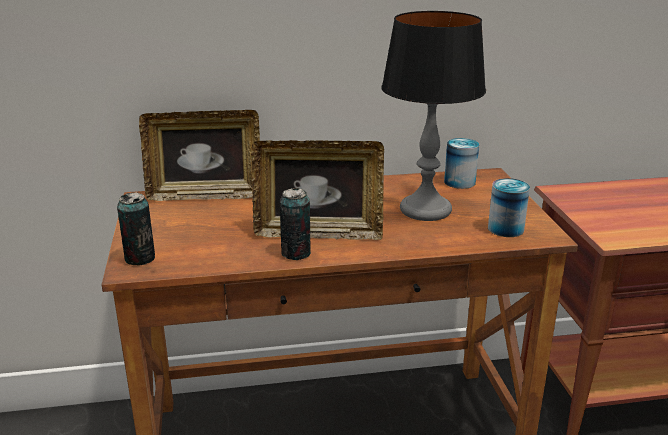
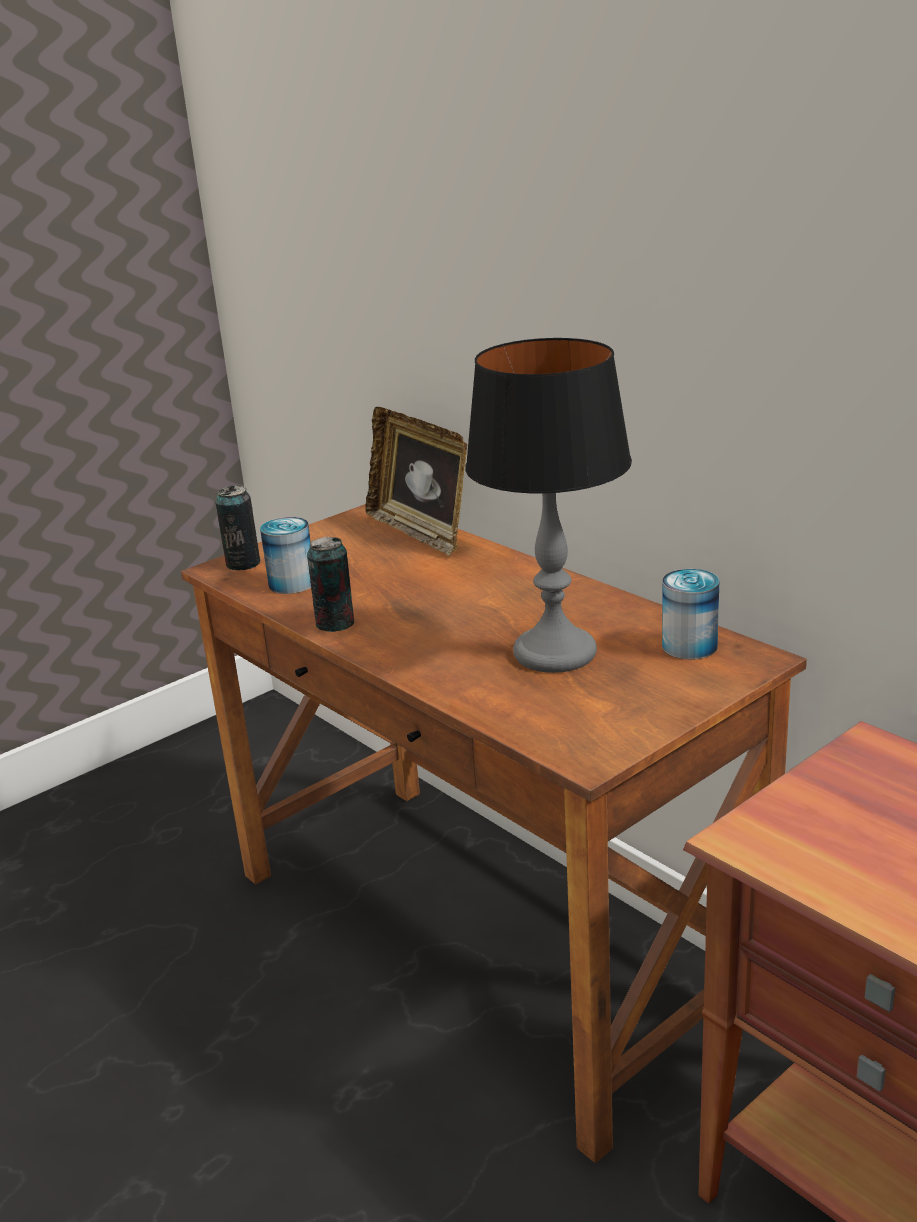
camera: 60 degrees right, 0 degrees up
picture frame [251,140,384,240] -> none
can [488,178,530,237] -> can moved to [260,517,311,594]

